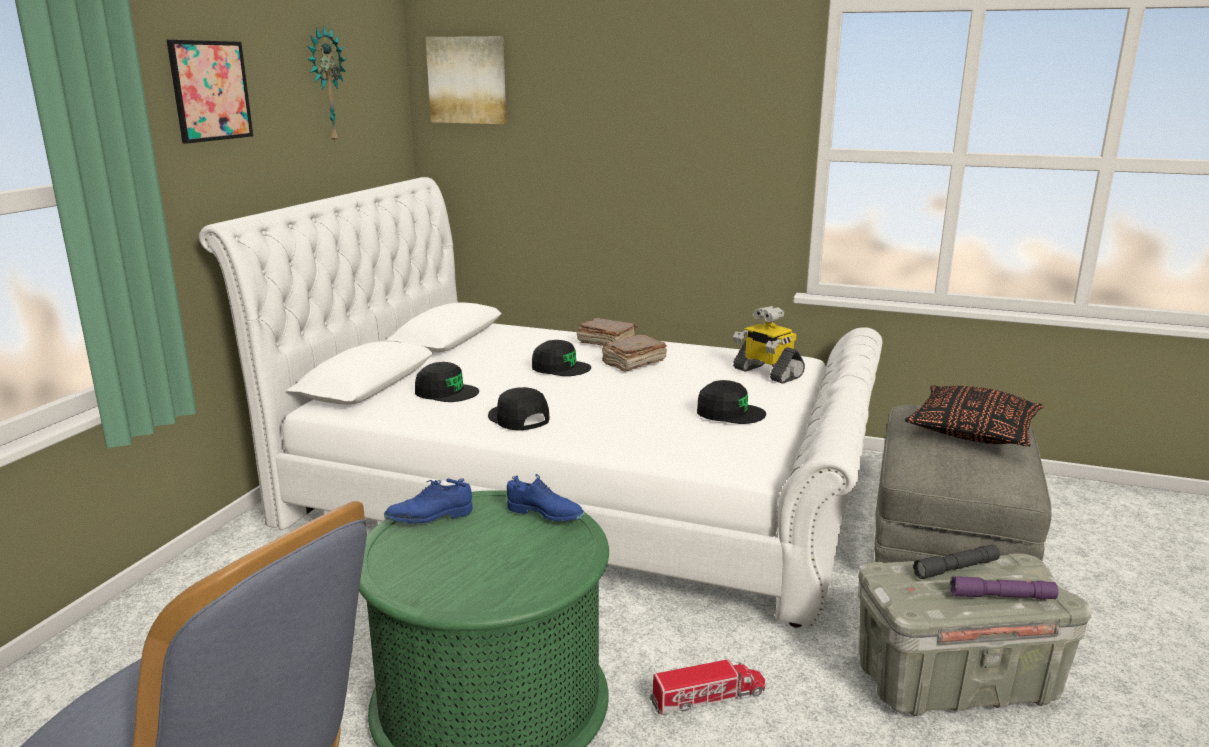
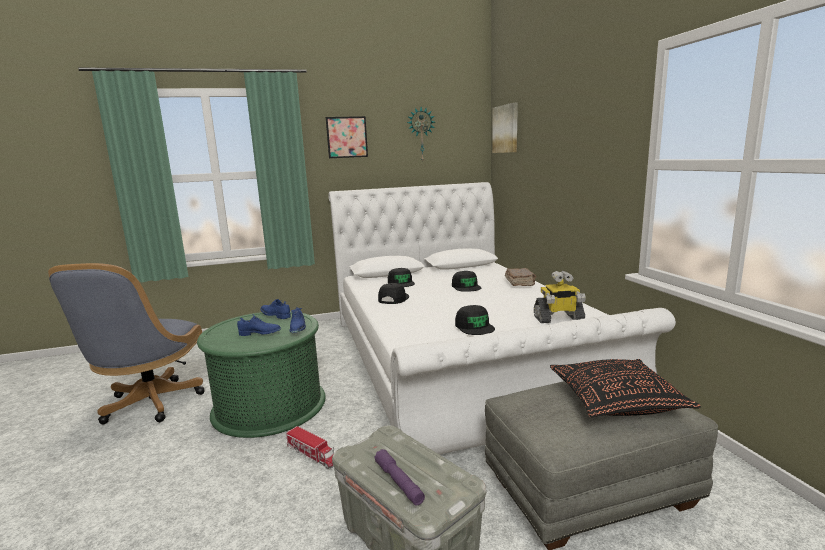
camera: 55 degrees right, 5 degrees down
brown book [602,334,667,372] -> none
toy robot [733,306,805,384] -> toy robot turned 105 degrees counterclockwise [534,271,586,323]
grey flashlight [913,545,1000,579] -> none
none -> blue shoe [237,314,281,336]

